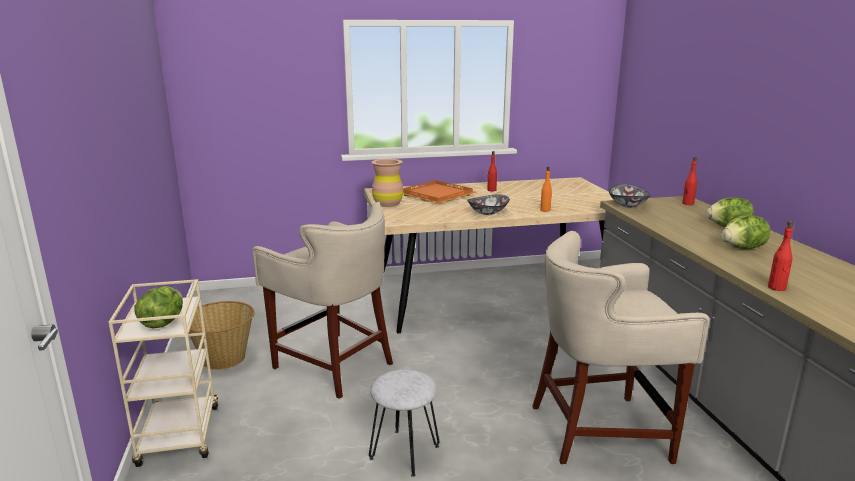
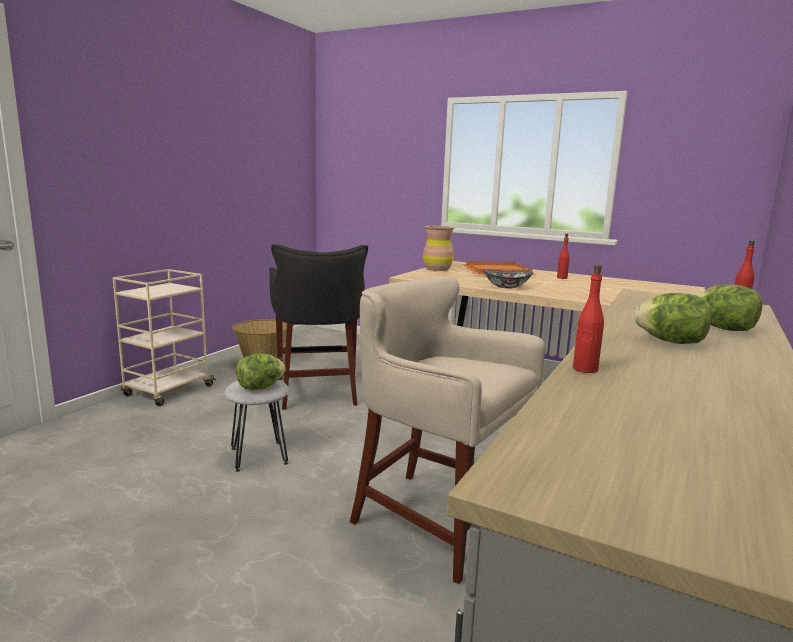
camera: 40 degrees right, 5 degrees down
lettuce [134,286,183,329] -> lettuce moved to [236,354,286,390]
beige stool [252,202,393,399] -> black stool [269,244,368,410]
orange bottle [540,167,552,212] -> none
bowl [609,184,650,207] -> none

